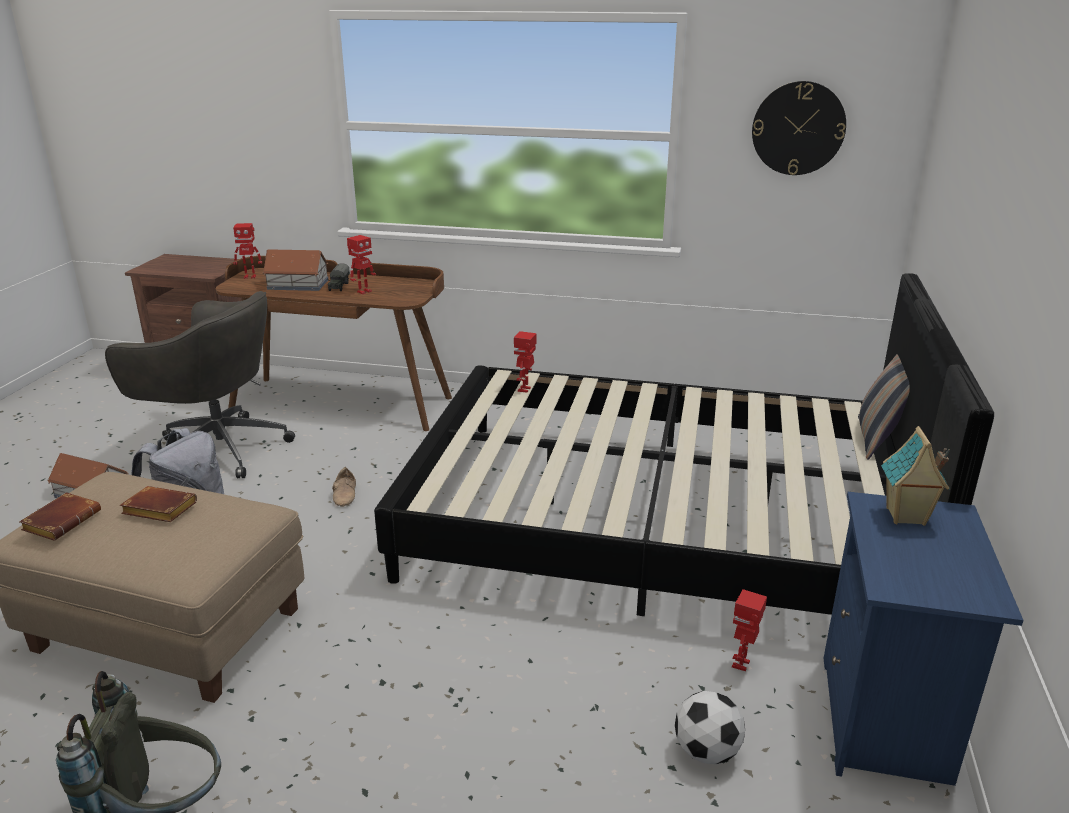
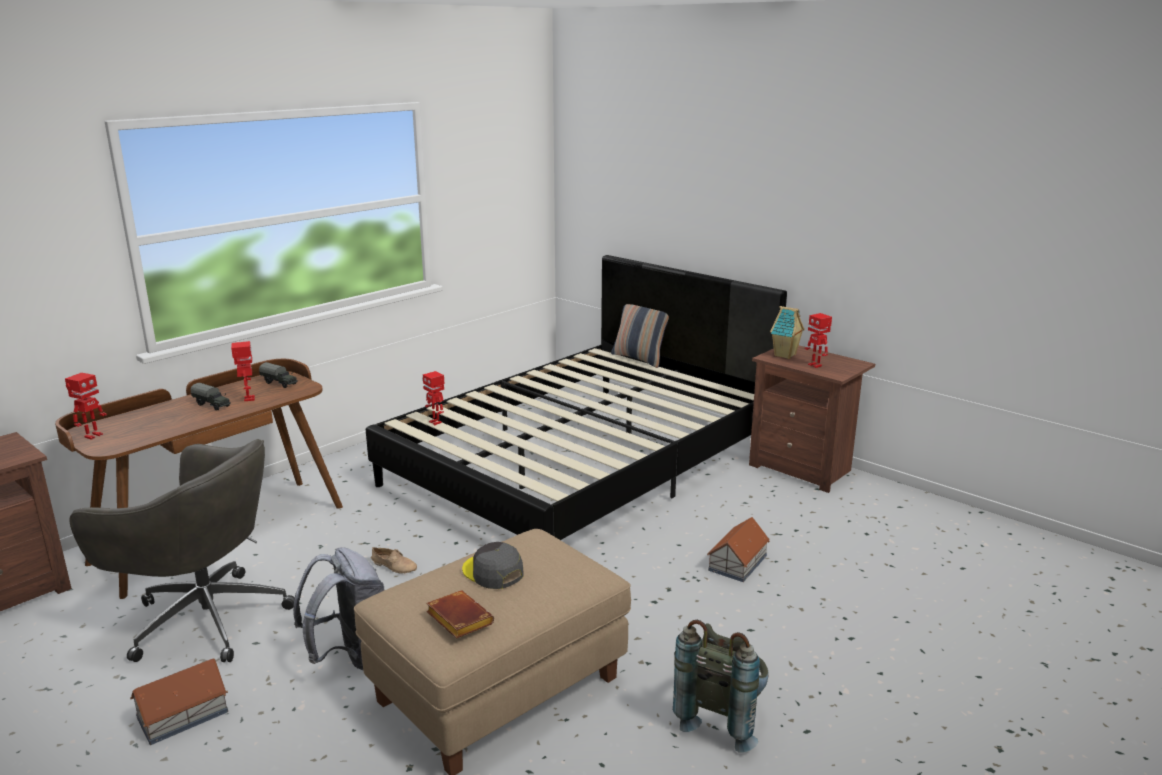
camera: 60 degrees left, 5 degrees down
grey office chair [105,291,295,478] -> grey office chair turned 60 degrees clockwise [70,439,294,662]
brown book [120,486,197,522] -> grey cap [462,542,524,589]
toy house [262,249,328,291] -> toy house moved to [707,517,770,582]
football [675,691,745,764] -> none
toy robot [732,589,767,671] -> toy robot moved to [805,313,832,368]
wall clock [752,81,846,175] -> none
blue nightstand [824,492,1023,786] -> brown nightstand [749,345,875,493]
none -> toy truck [259,362,298,388]

